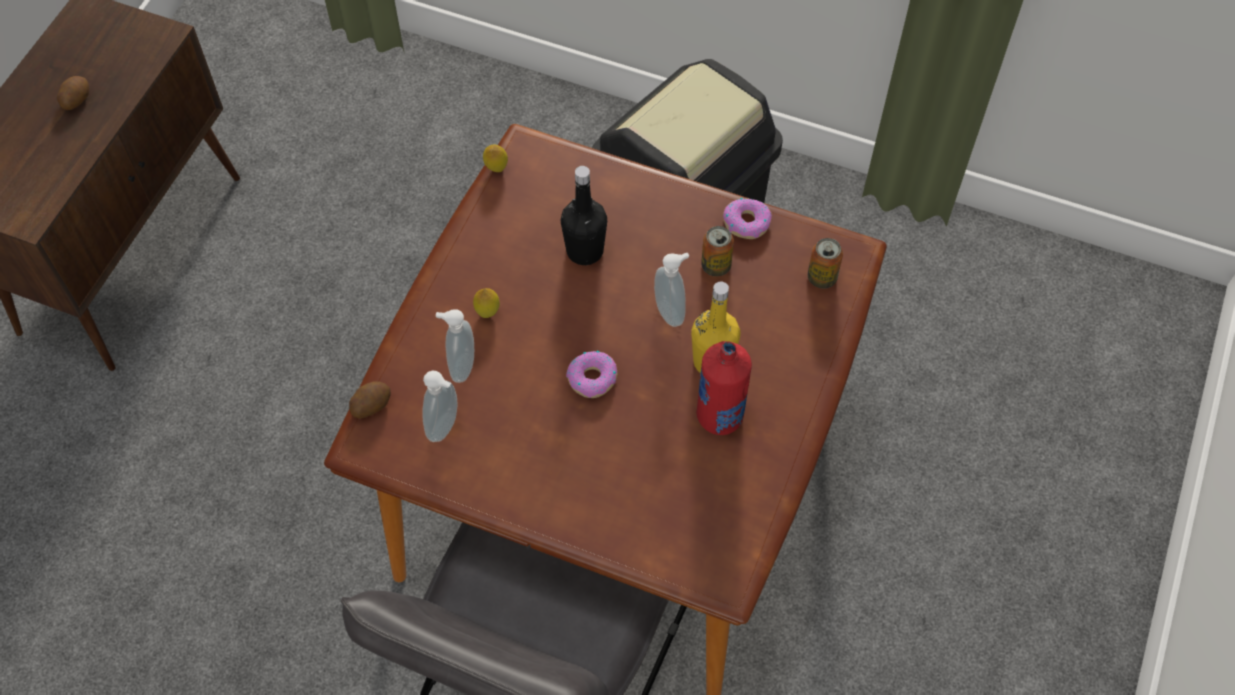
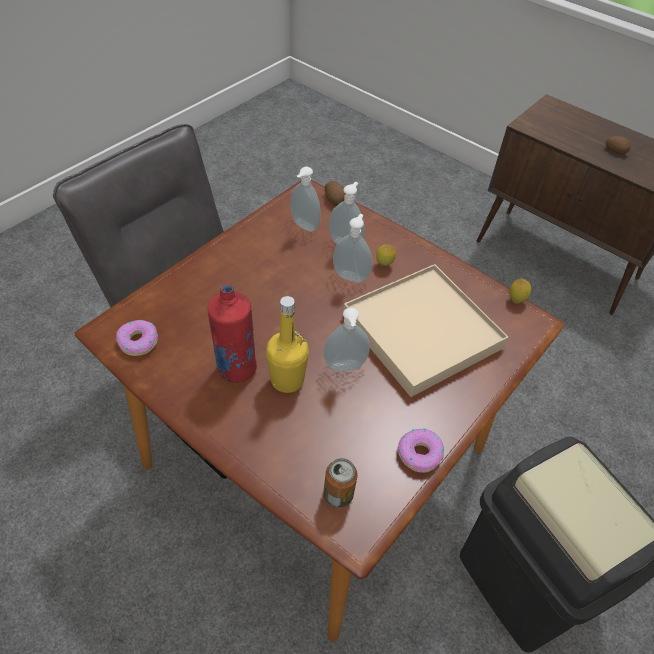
camera: 105 degrees right, 10 degrees down
black bottle [561,166,607,265] -> beige tray [343,264,508,397]
donut [566,351,617,398] -> donut moved to [116,320,158,356]
can [701,226,734,276] -> none
none -> soap dispenser [333,214,372,283]

